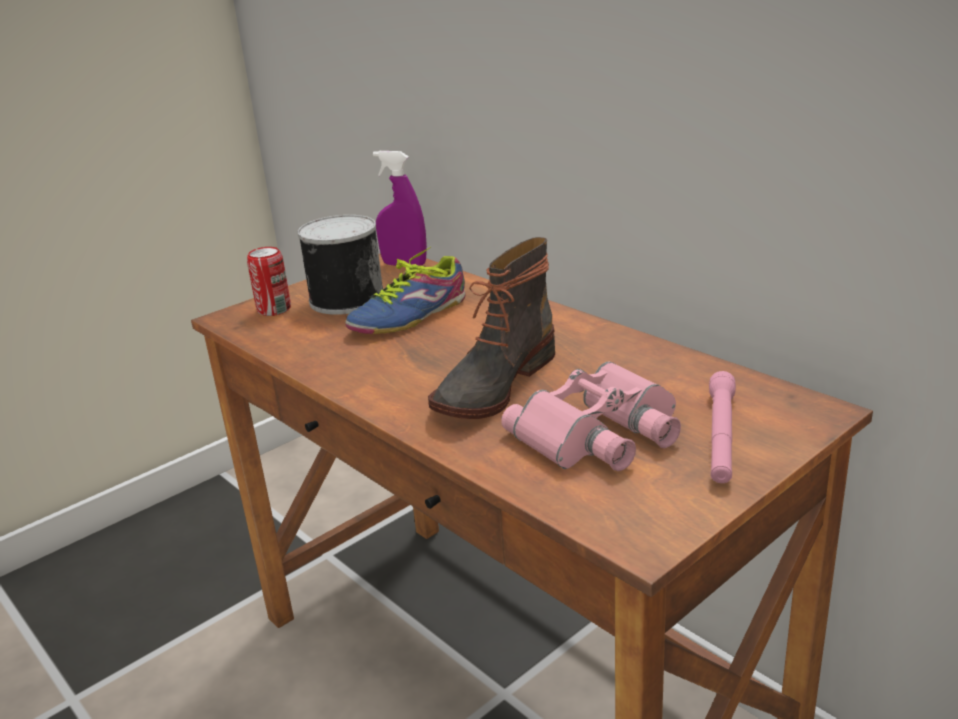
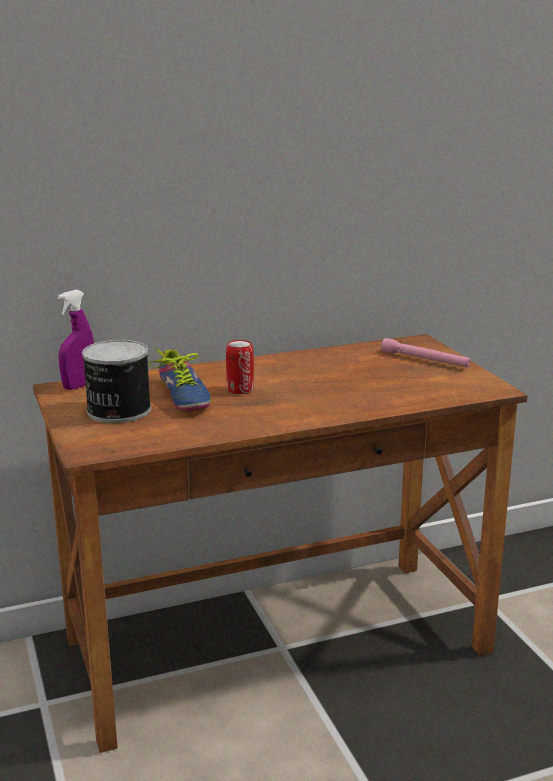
camera: 70 degrees left, 5 degrees down
can [247,247,291,316] -> can moved to [226,340,254,394]
boot [428,237,555,419] -> none
pink binoculars [501,361,681,471] -> none

